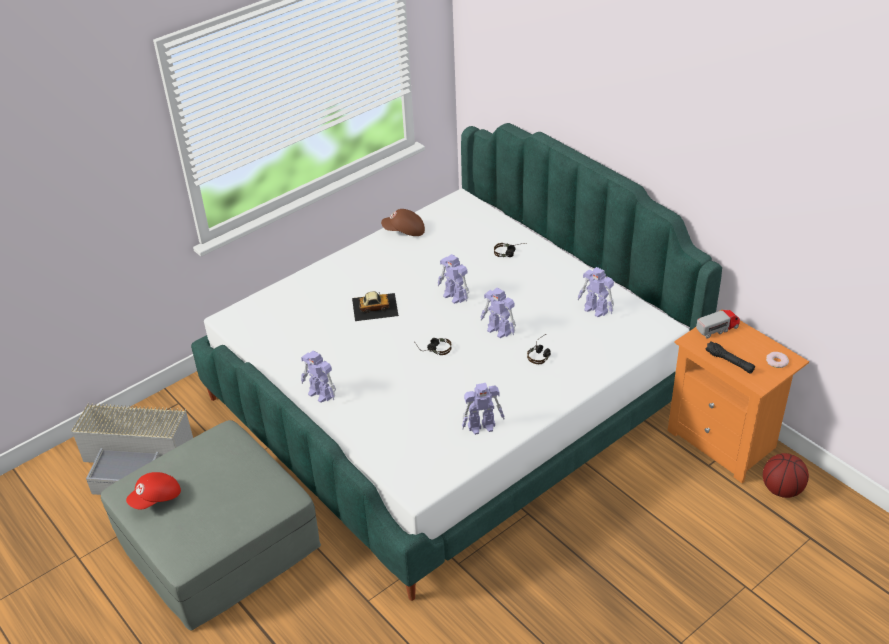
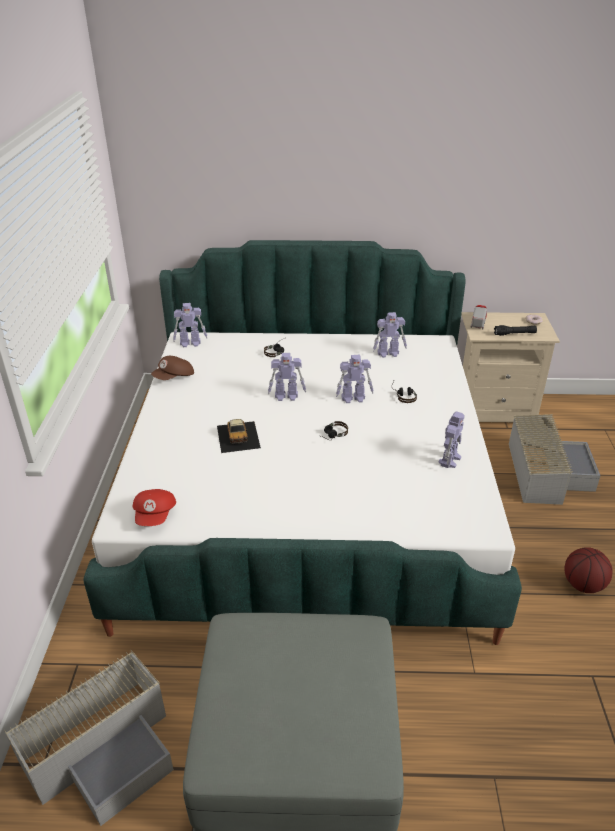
camera: 50 degrees left, 5 degrees down
red cap [126,472,181,510] -> red cap moved to [133,489,176,526]
toy robot [301,351,336,403] -> toy robot moved to [173,303,207,347]
toy car [352,291,399,321] -> toy car turned 135 degrees clockwise [217,419,261,453]
orange nightstand [668,309,809,483] -> beige nightstand [461,312,560,422]
basketball [763,453,809,498] -> basketball moved to [564,547,613,593]
none -> grey storage box [509,414,600,505]

